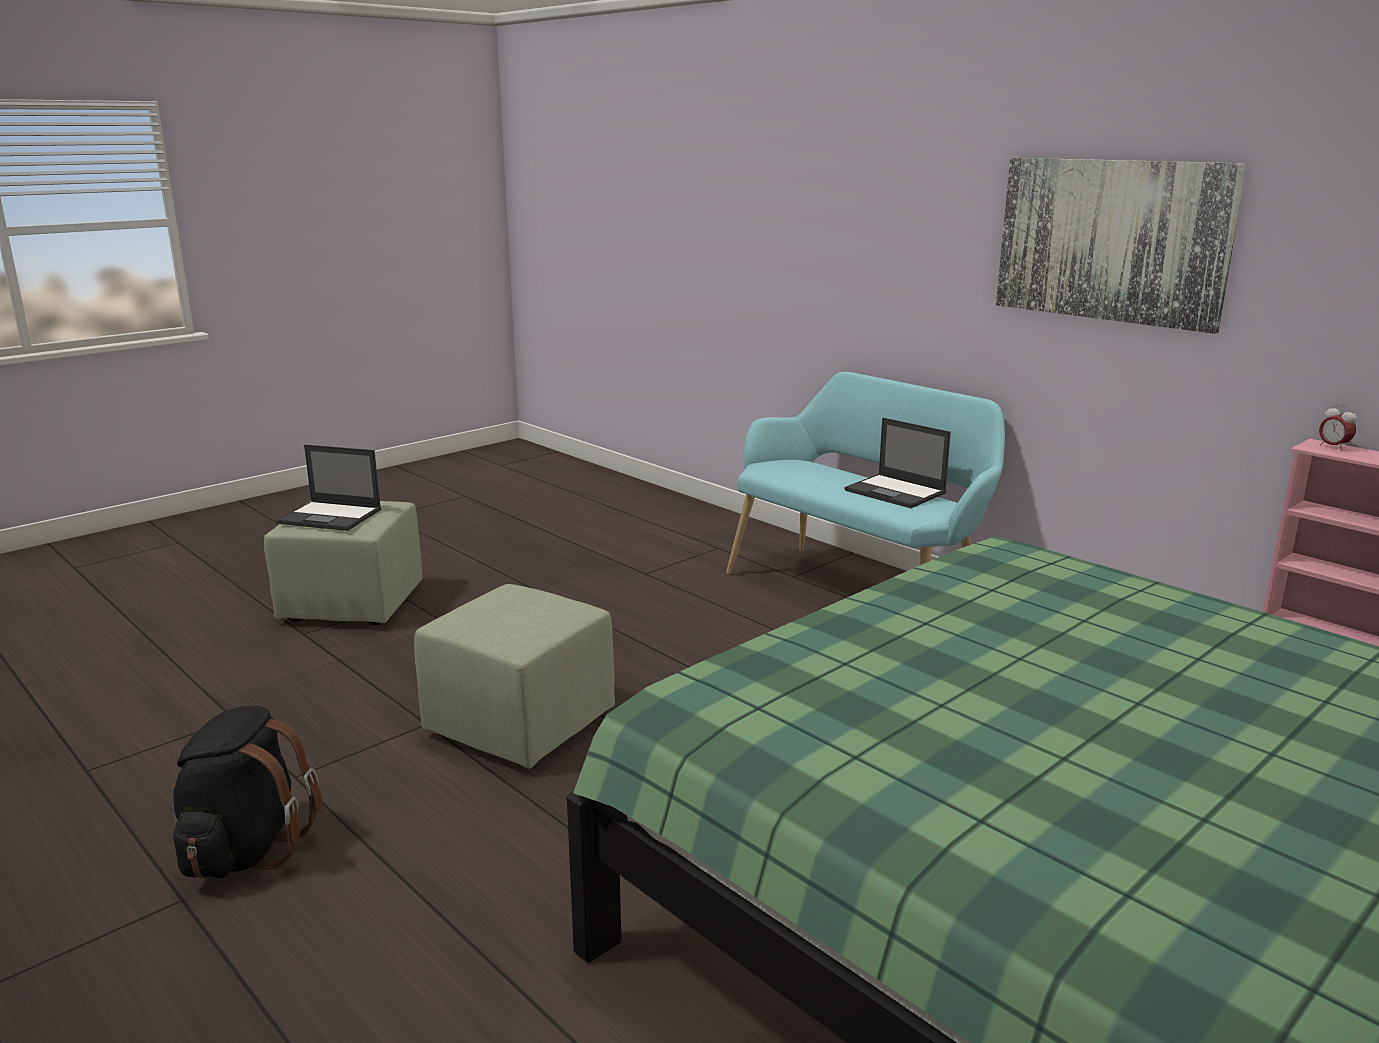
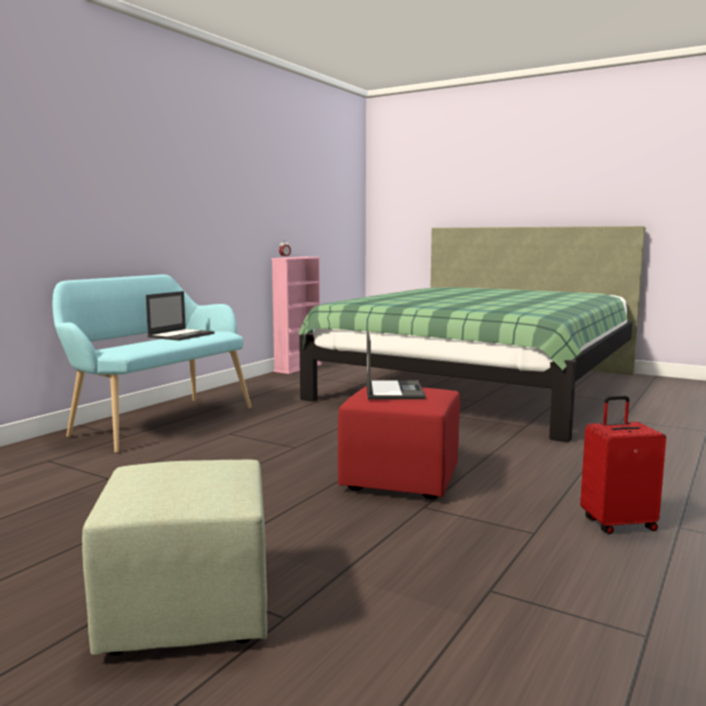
camera: 105 degrees left, 10 degrees down
black backpack [173,705,322,879] -> red suitcase [580,396,666,534]
laptop [276,445,381,531] -> laptop moved to [366,330,426,399]
green ottoman [414,584,615,769] -> red ottoman [338,386,460,499]
picture [996,158,1247,334] -> none

